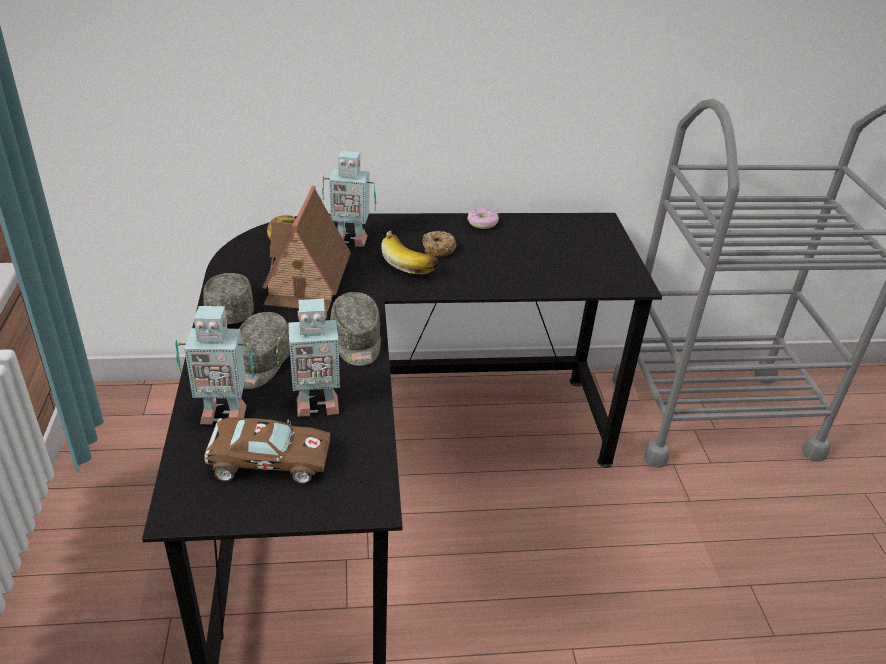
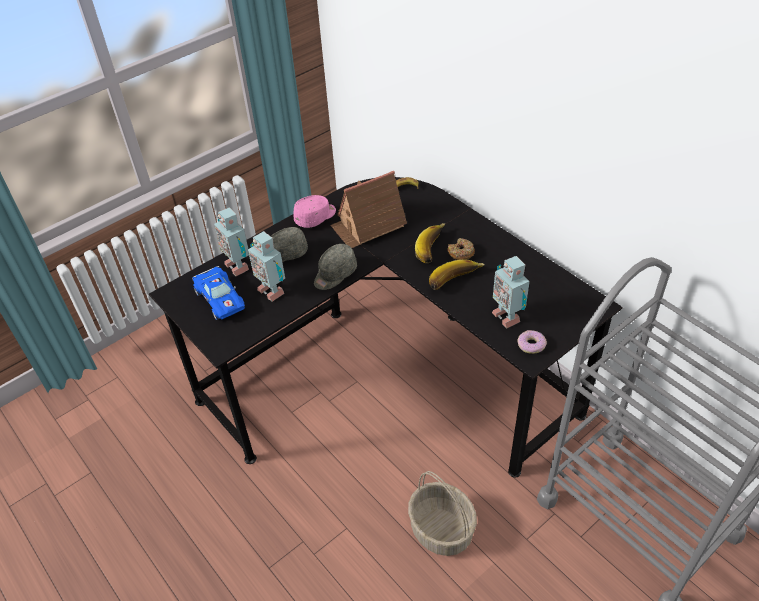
camera: 60 degrees right, 10 degrees up
grey cap [203,273,254,324] -> pink cap [293,195,336,228]
brown toy car [204,417,330,484] -> blue toy car [192,266,245,320]
toy robot [322,151,376,247] -> toy robot moved to [492,256,530,329]
donut [467,207,499,229] -> donut moved to [517,330,547,354]
none -> basket [408,471,477,556]
none -> banana [429,260,485,290]

